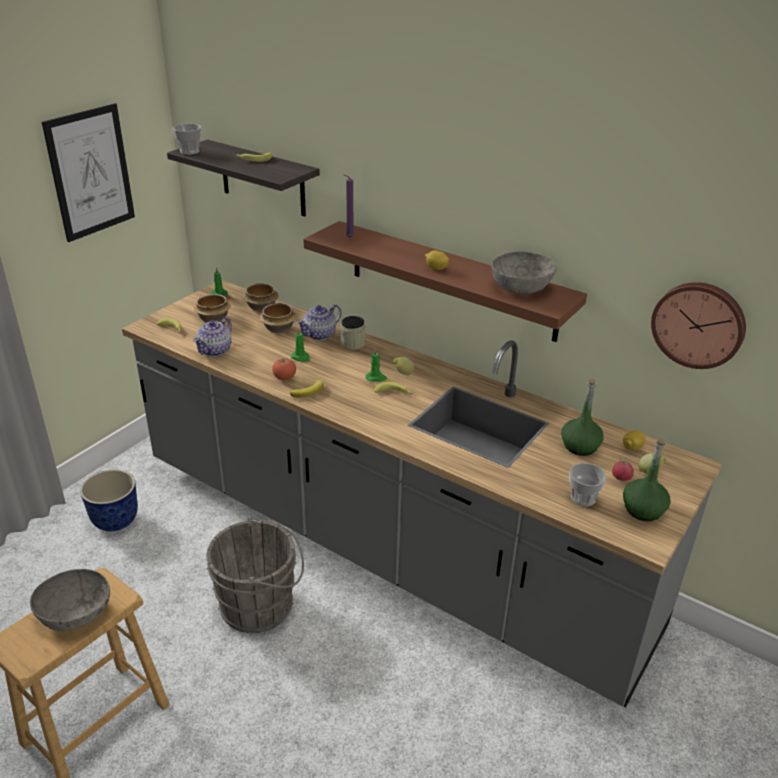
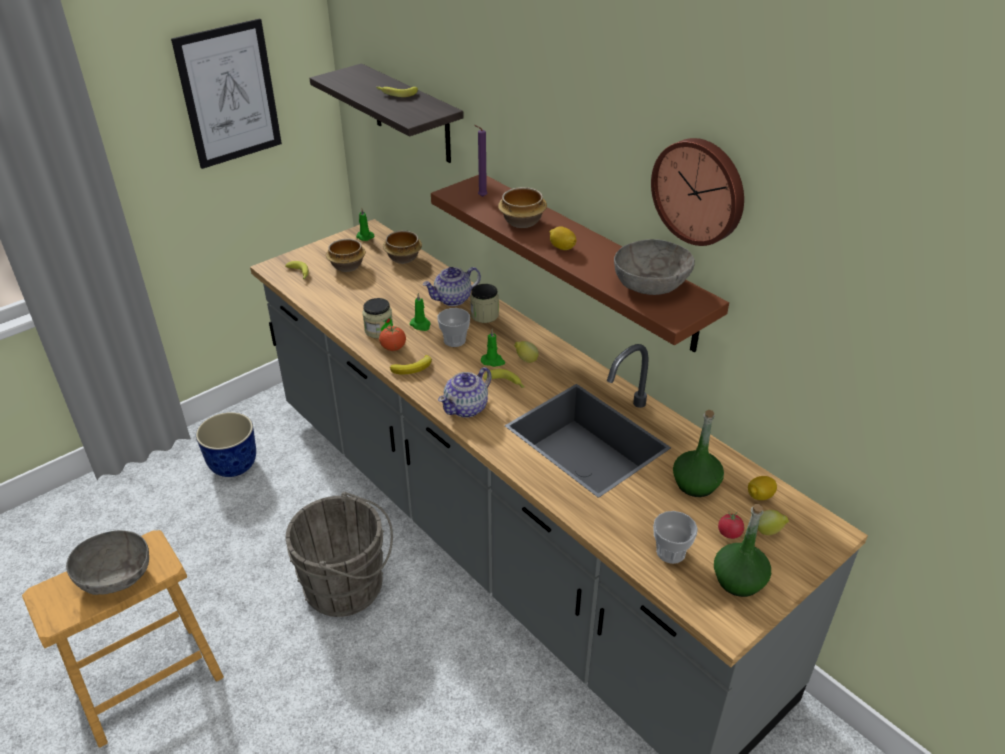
camera: 15 degrees right, 5 degrees up
cup [173,123,201,155] -> cup moved to [437,308,470,347]
teapot [193,317,232,357] -> teapot moved to [438,367,492,417]
bowl [260,303,297,333] -> bowl moved to [498,187,547,228]
wall clock [651,282,746,369] -> wall clock moved to [651,138,744,246]
none -> jar [362,298,393,338]

